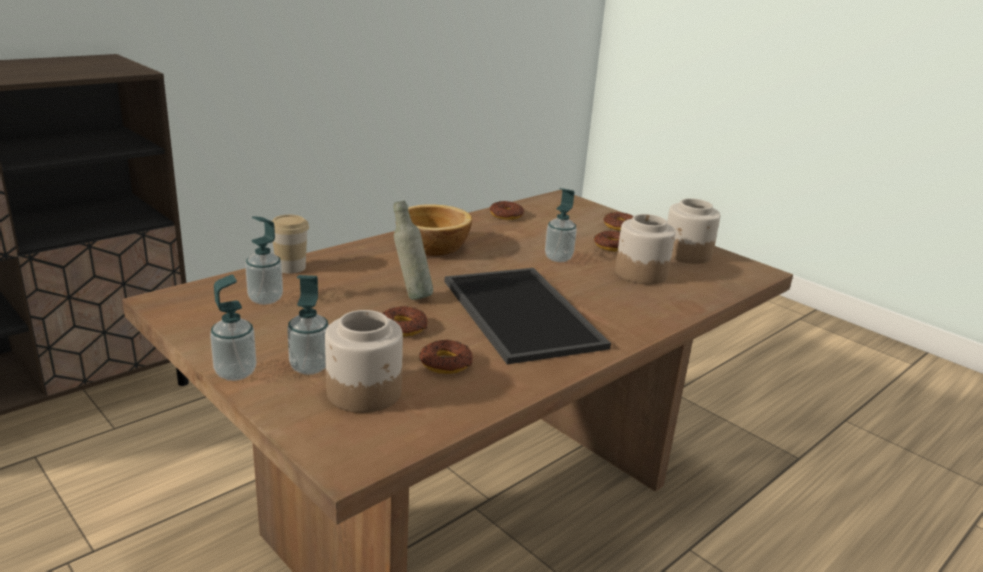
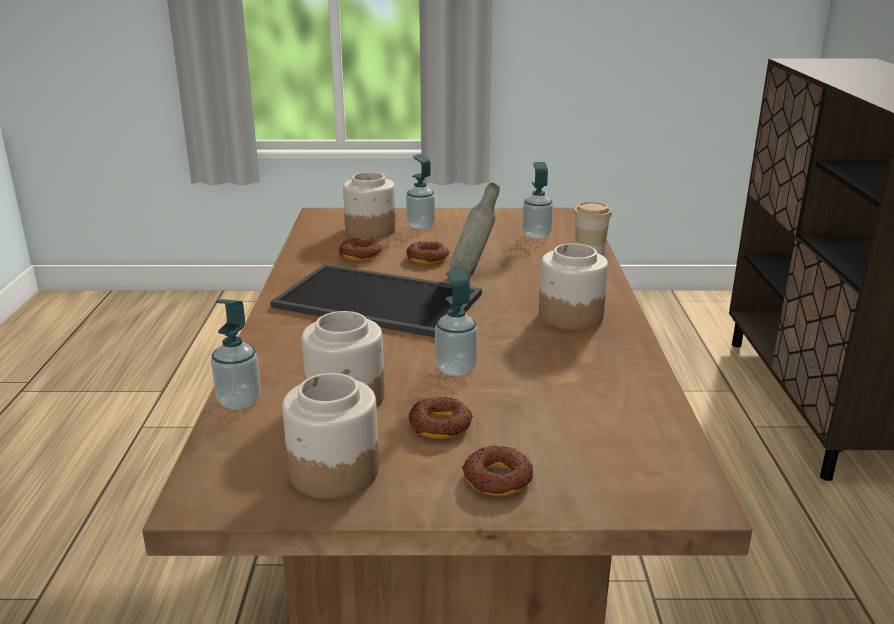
camera: 135 degrees right, 0 degrees up
soap dispenser [210,275,257,381] -> soap dispenser moved to [211,299,261,410]
bowl [408,204,472,256] -> jar [539,243,608,330]
donut [490,201,524,220] -> none

